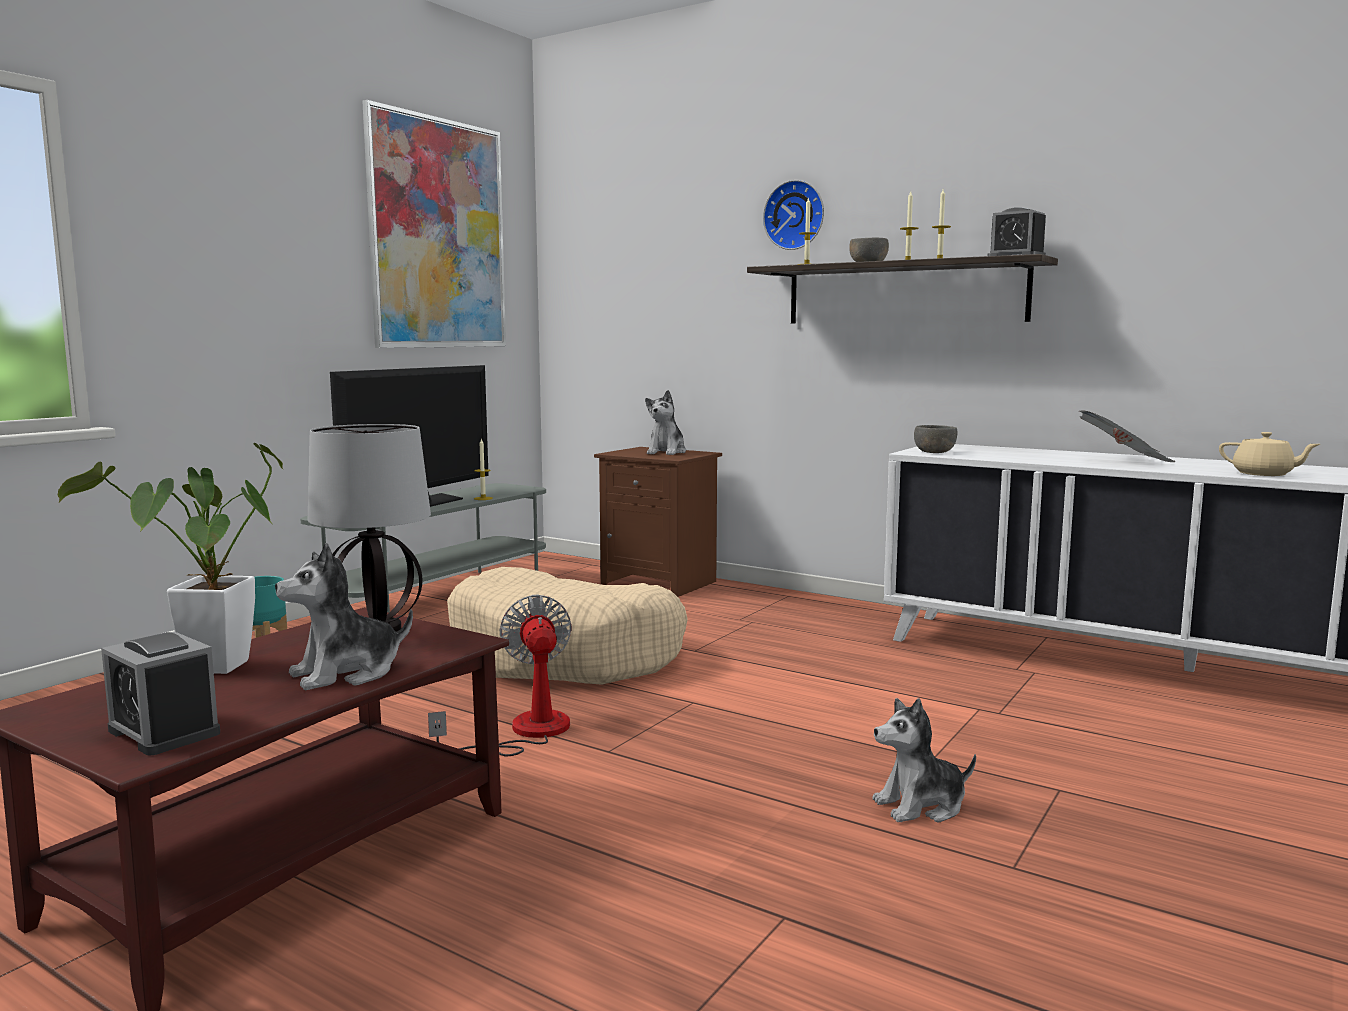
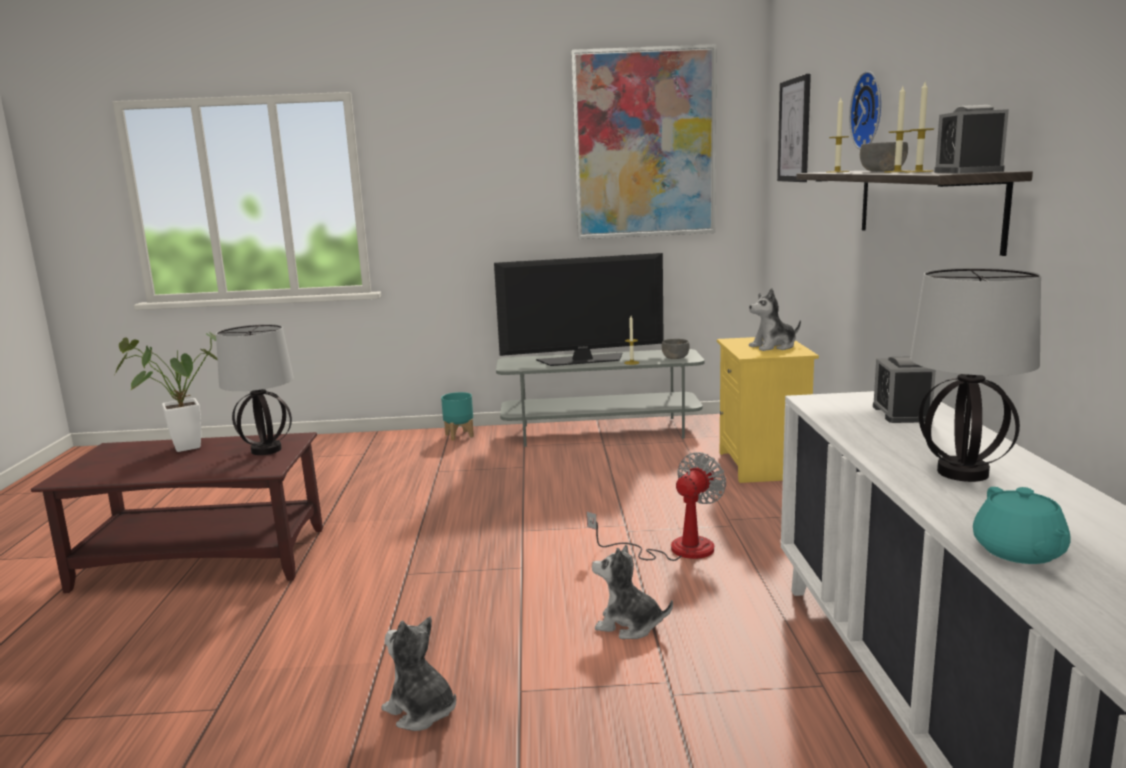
camera: 55 degrees right, 5 degrees up
alarm clock [101,632,220,756] -> alarm clock moved to [873,356,936,423]
plush toy [275,543,413,691] -> plush toy moved to [592,544,673,639]
fan [428,594,572,756] -> fan moved to [587,452,726,561]
beige dog bed [447,567,688,685] -> none
brown nightstand [594,447,722,597] -> yellow nightstand [717,337,819,483]
grey bowl [914,425,957,453] -> grey bowl moved to [662,339,690,359]
newspaper [1079,411,1176,462] -> table lamp [910,268,1041,482]
beige teapot [1219,432,1320,476] -> turquoise teapot [973,487,1071,564]
none -> picture [777,74,811,182]

